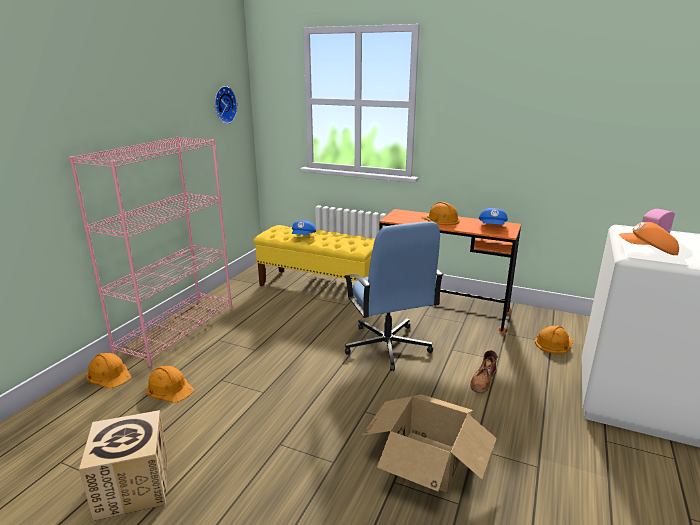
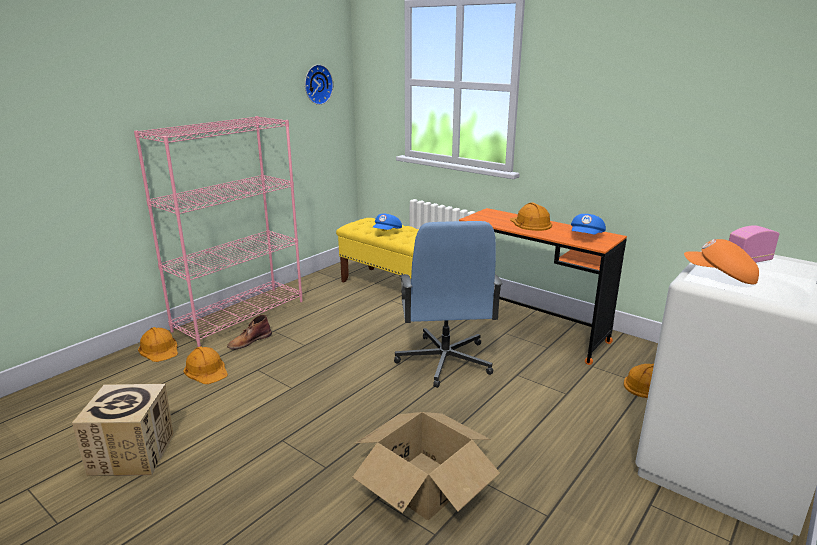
camera: 15 degrees right, 0 degrees up
brown boot [470,350,497,393] -> brown boot moved to [227,315,272,350]

